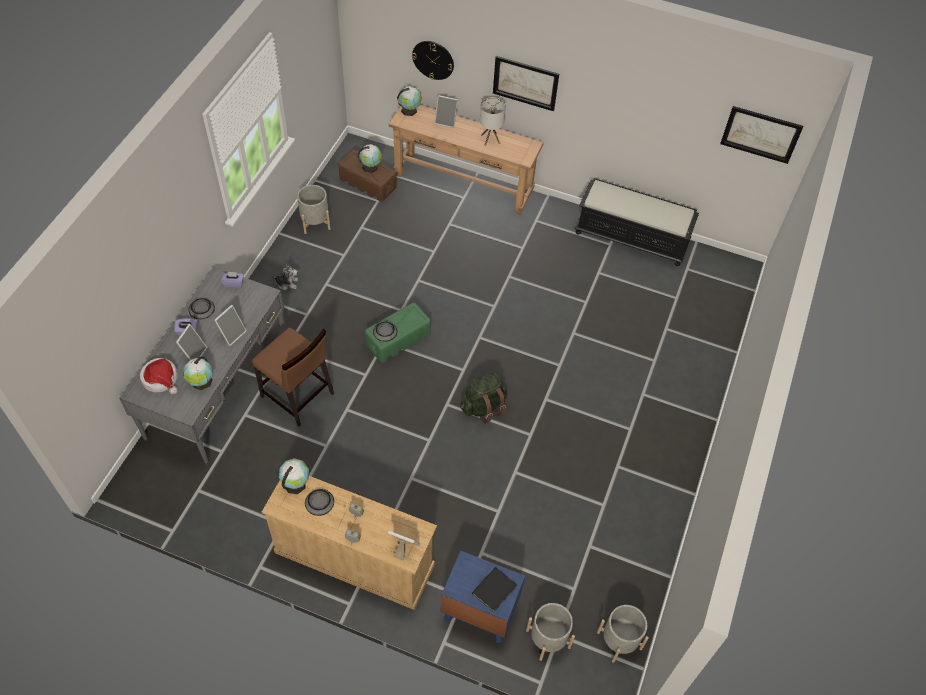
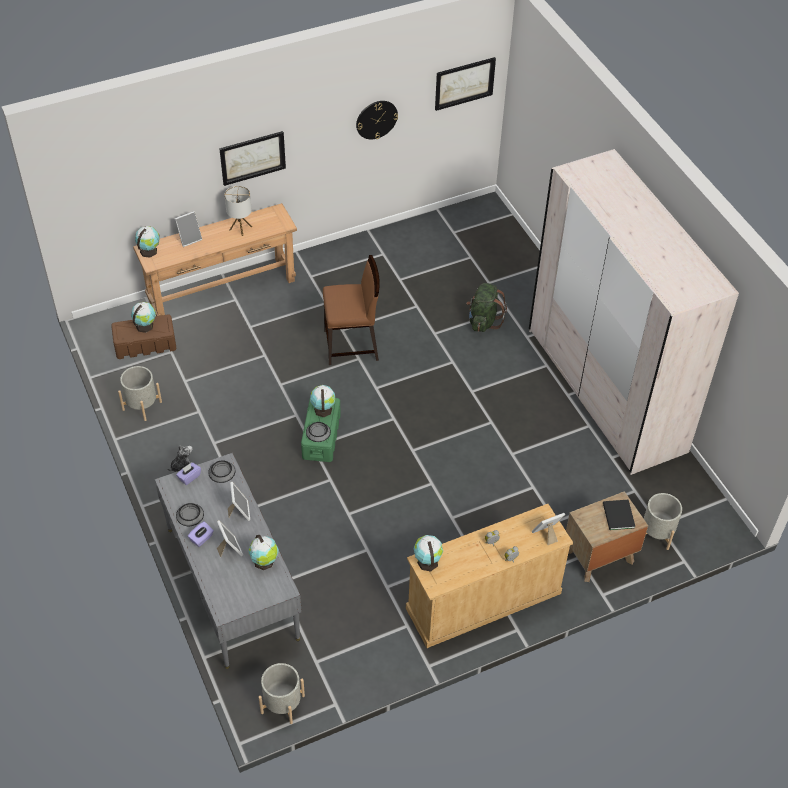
camera: 45 degrees left, 5 degrees down
hat [140,358,178,395] -> none
brown chair [252,327,334,426] -> brown chair moved to [323,255,380,365]
bowl [305,489,334,516] -> bowl moved to [208,460,235,483]
wall clock [412,41,454,80] -> wall clock moved to [356,101,398,139]
blue nightstand [441,551,525,643] -> brown nightstand [566,491,648,582]
green backpack [460,373,508,424] -> green backpack moved to [466,283,507,332]
black bench [575,178,699,266] -> none
grey planter [597,605,649,663] -> grey planter moved to [259,663,305,724]
none -> globe [310,385,335,417]
none -> beige wardrobe [529,149,739,475]

